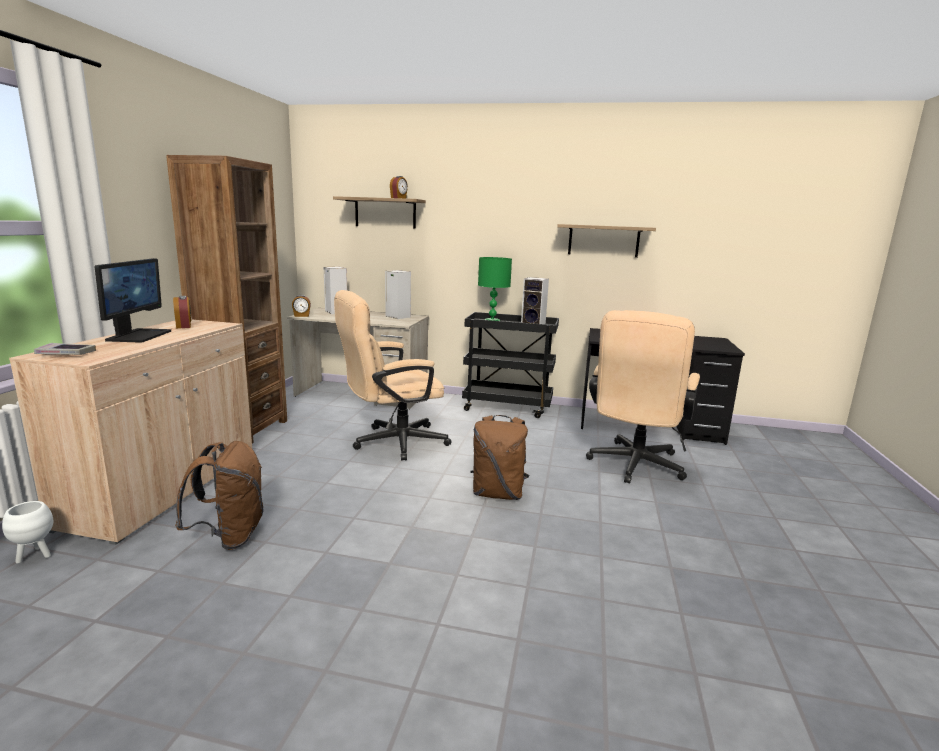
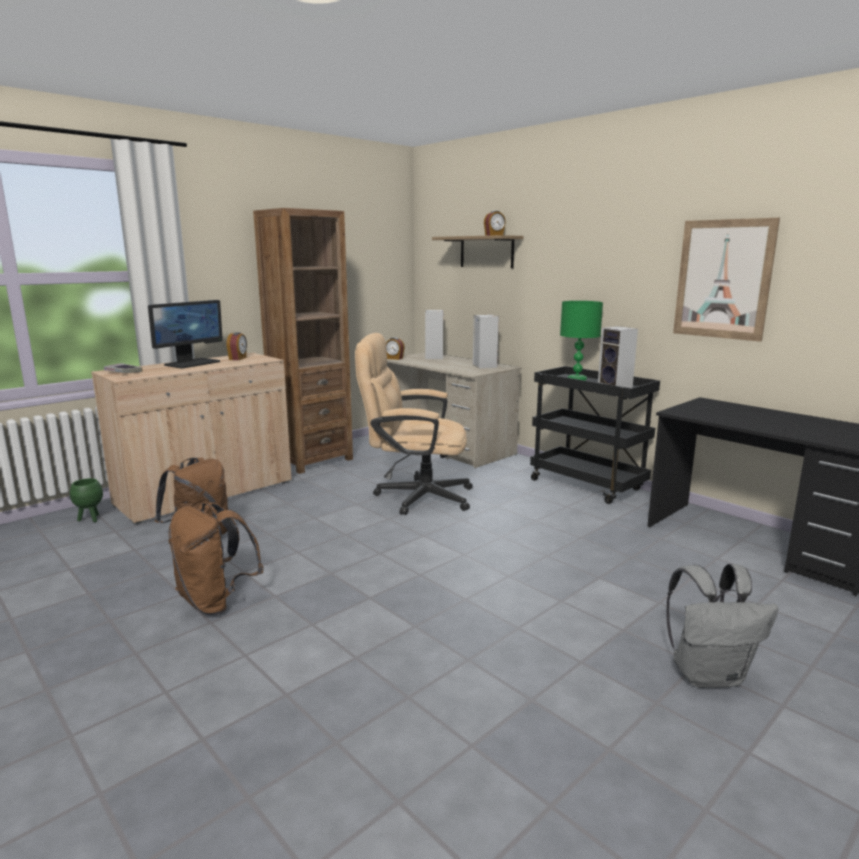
camera: 35 degrees right, 0 degrees up
white planter [2,501,53,564] -> green planter [70,478,103,522]
brown backpack [471,415,529,500] -> brown backpack moved to [169,502,264,615]
shelf [557,224,656,258] -> picture [673,218,780,342]
beige office chair [586,310,700,484] -> none
none -> grey backpack [666,564,779,688]

